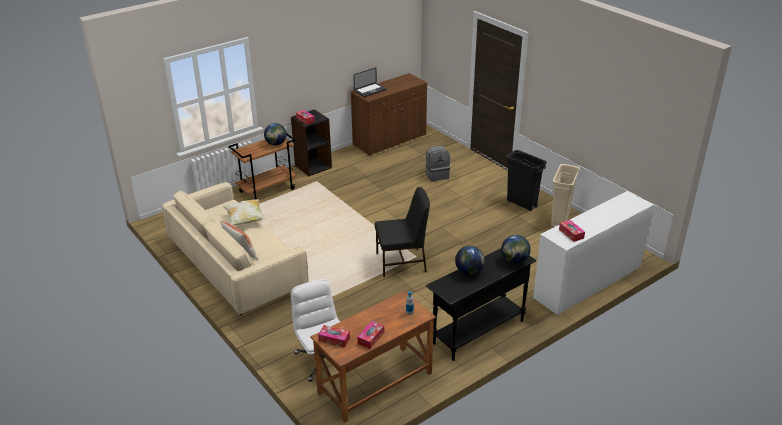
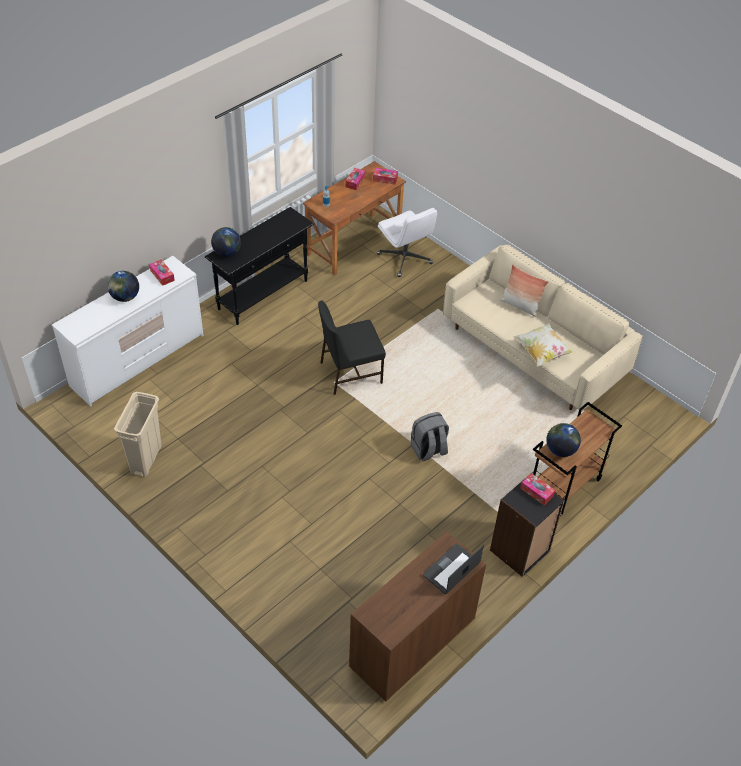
camera: 170 degrees right, 15 degrees up
grey backpack [425,146,450,181] -> grey backpack moved to [411,412,449,461]
globe [455,246,485,275] -> globe moved to [107,271,139,302]
black trash can [506,150,546,211] -> none

